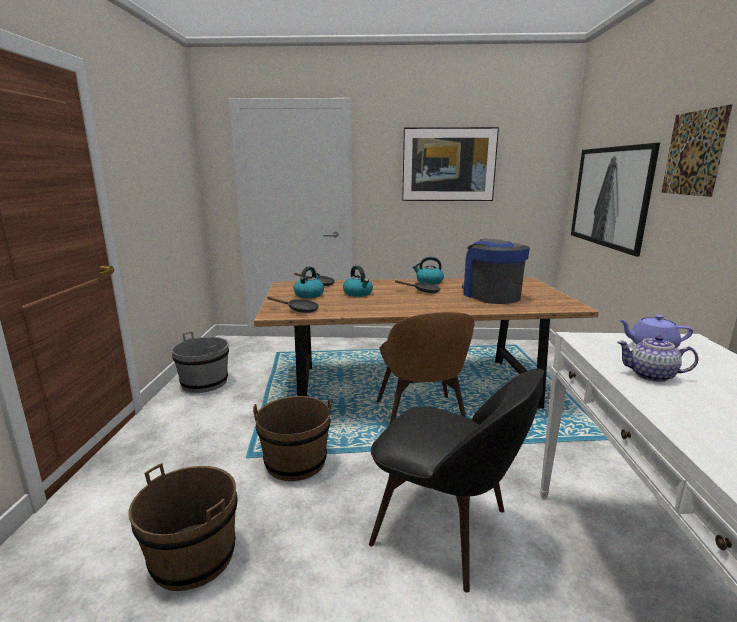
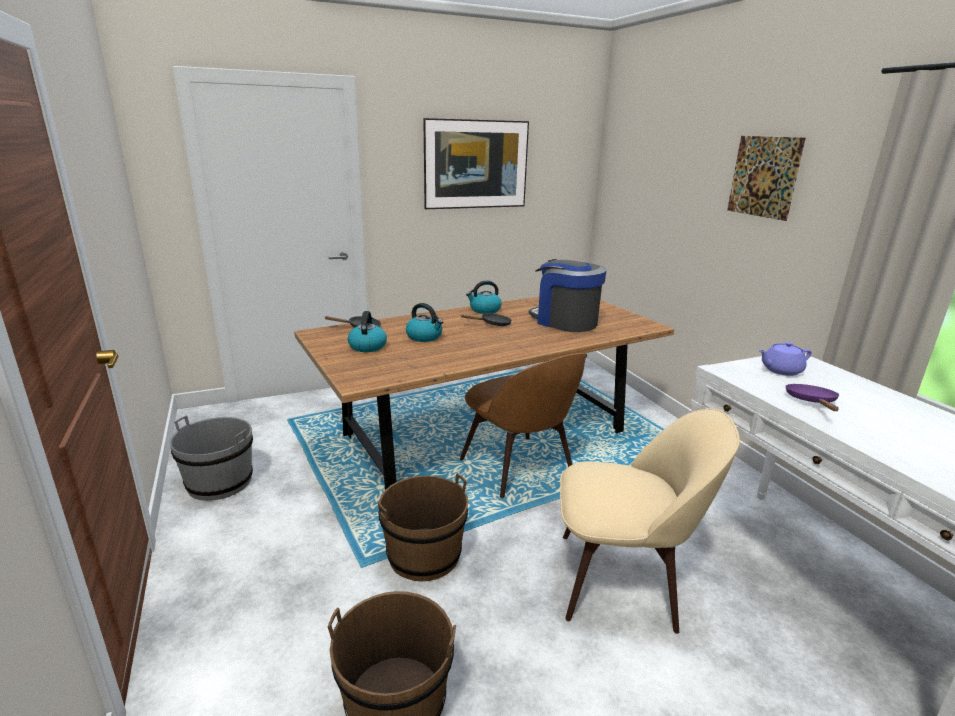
camera: 25 degrees left, 5 degrees up
black frying pan [268,297,319,313] -> none
black chair [369,369,544,593] -> beige chair [560,409,740,634]
picture [571,143,660,257] -> none
teapot [617,335,699,382] -> purple frying pan [786,384,839,411]

